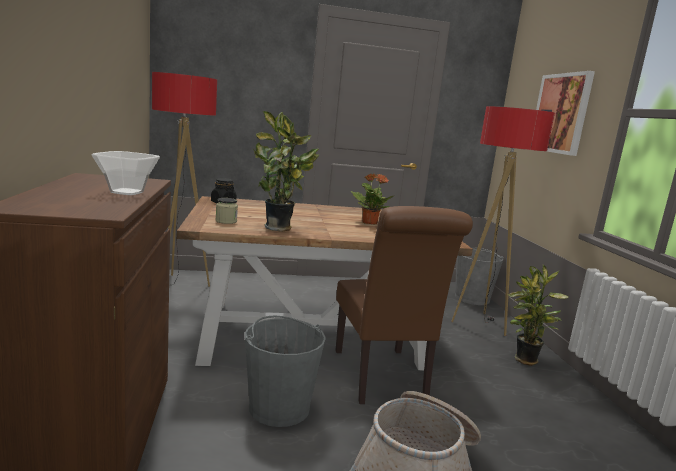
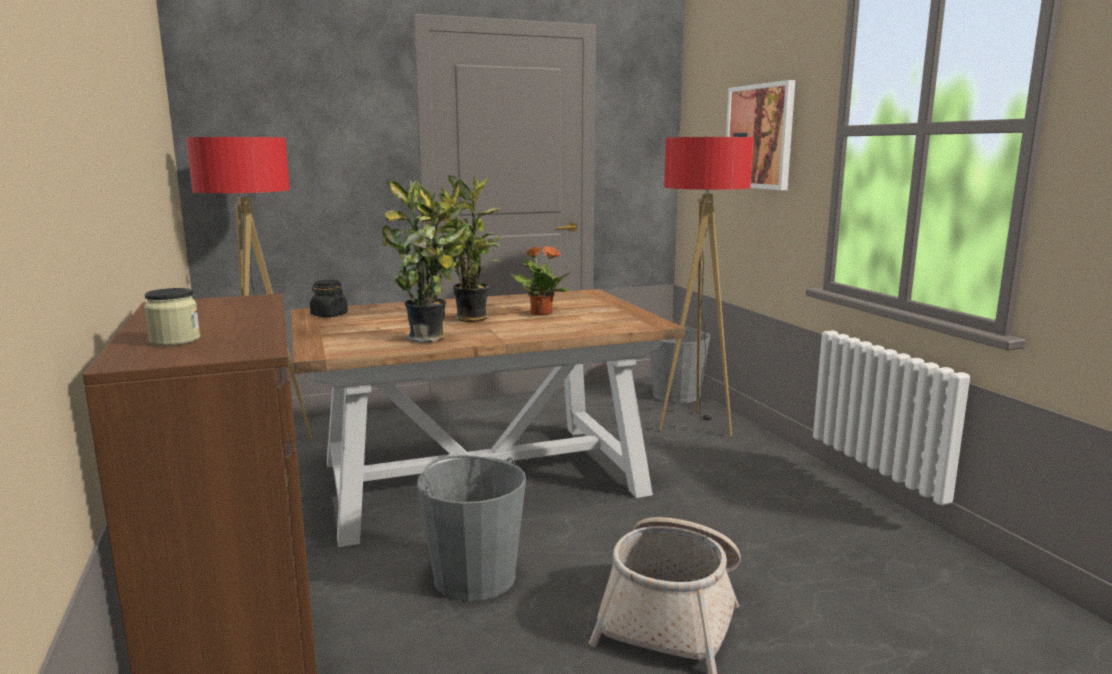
camera: 10 degrees left, 0 degrees up
bowl [92,151,160,195] -> none
jar [216,198,238,224] -> jar moved to [144,288,200,346]
brown chair [335,206,473,404] -> none
potted plant [508,265,569,366] -> potted plant moved to [425,176,503,322]

